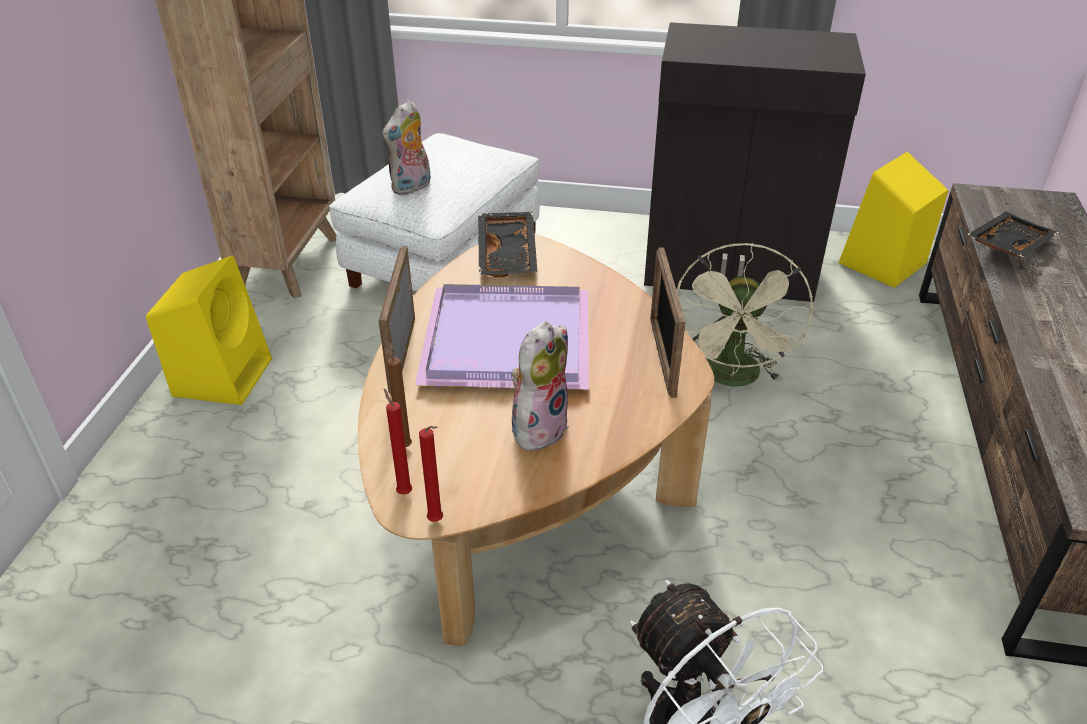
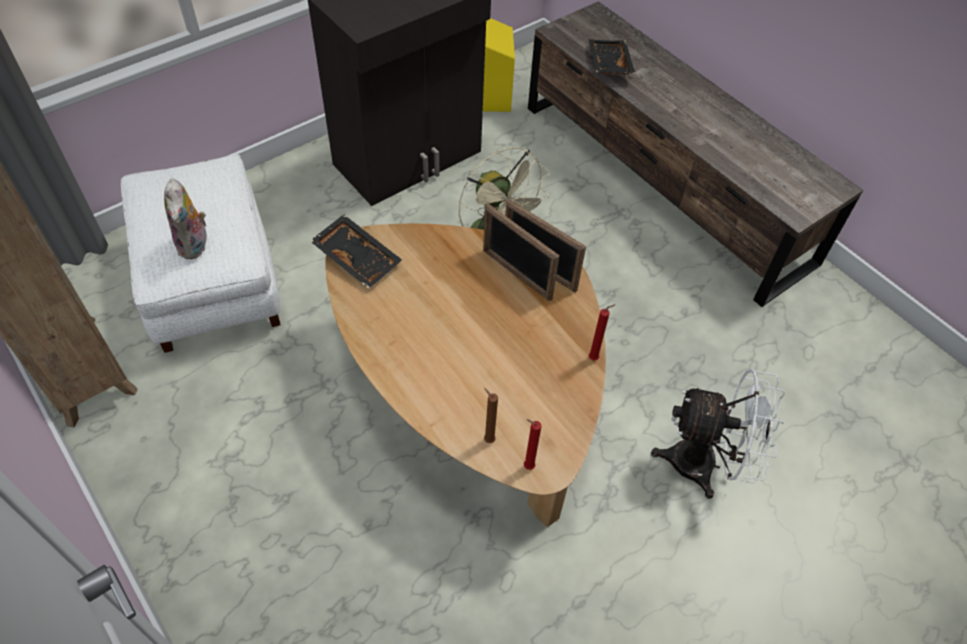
camera: 50 degrees left, 15 degrees up
yellow speaker [146,255,272,405] -> none
picture frame [379,246,415,396] -> picture frame moved to [483,203,560,301]
purple tray [415,284,589,390] -> none
red candle [419,426,443,522] -> red candle moved to [589,304,616,360]
plush toy [511,321,569,451] -> none

